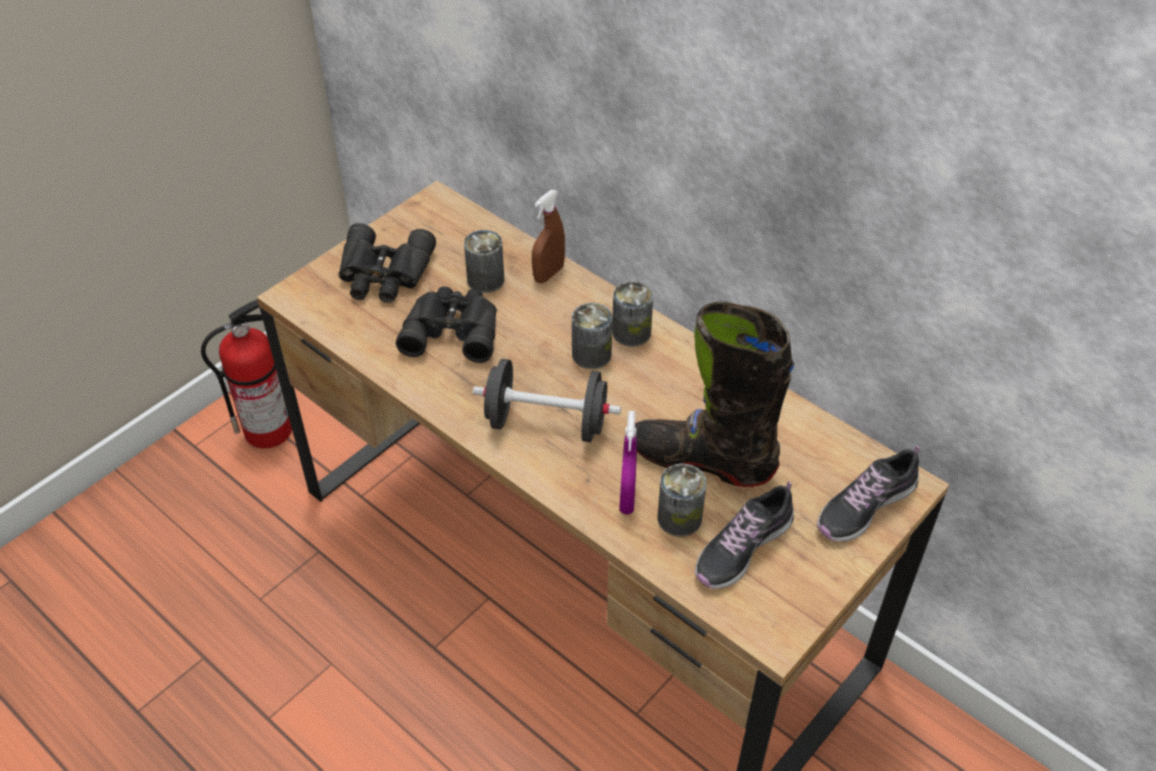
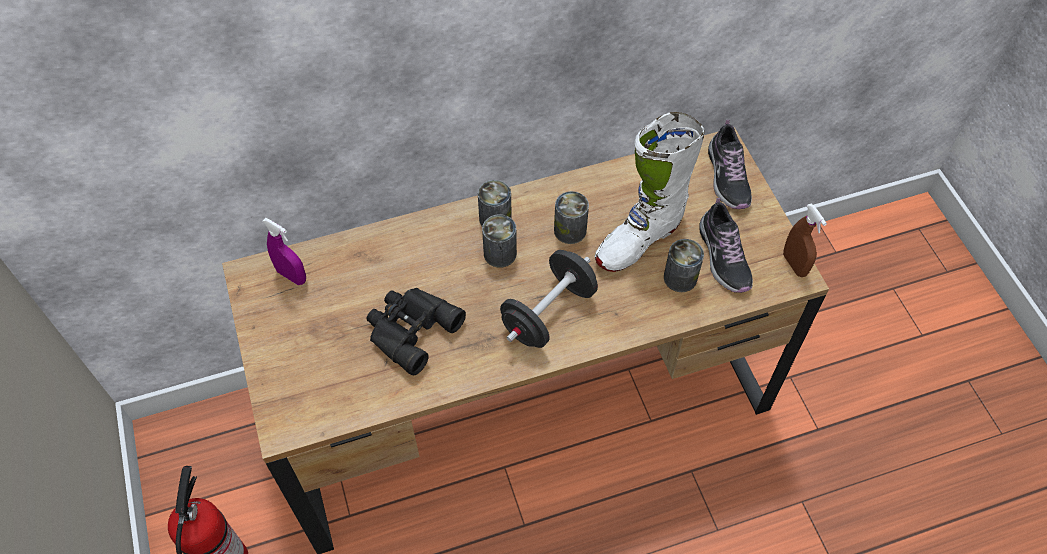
camera: 60 degrees left, 10 degrees up
black binoculars [339,223,436,303] -> none
can [464,230,505,293] -> can moved to [554,191,589,244]
brown spray bottle [532,190,565,283] -> brown spray bottle moved to [783,204,827,277]
purple spray bottle [619,411,637,515] -> purple spray bottle moved to [262,218,306,285]
black boot [635,301,794,487] -> white boot [595,112,704,272]

